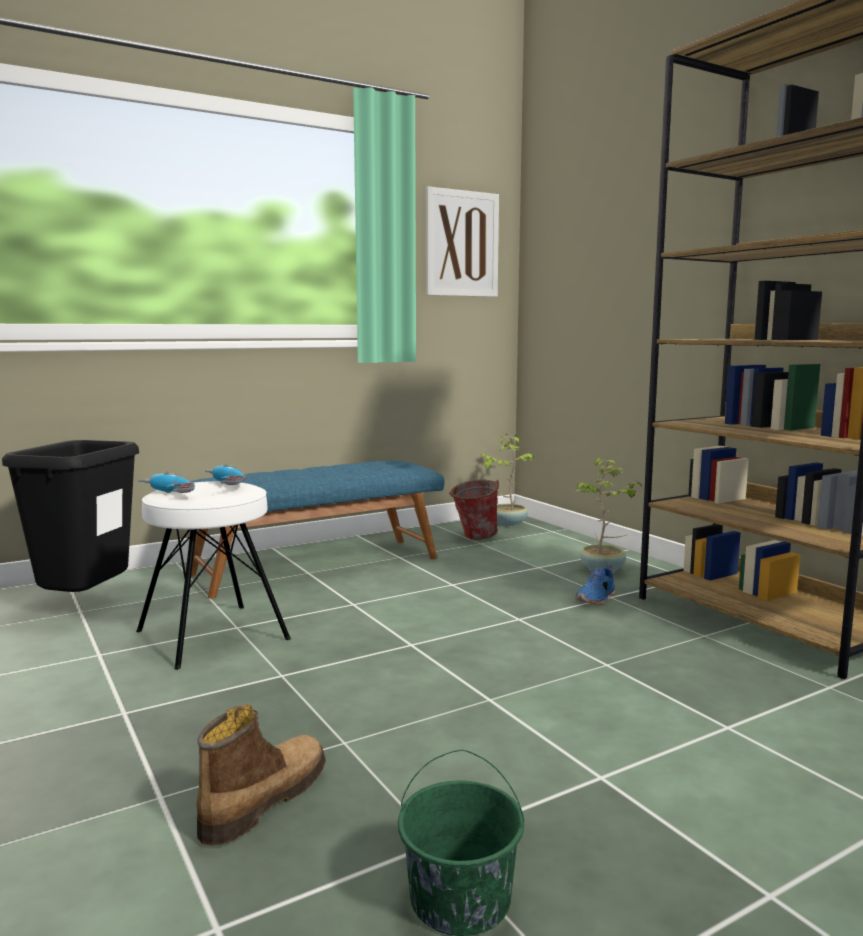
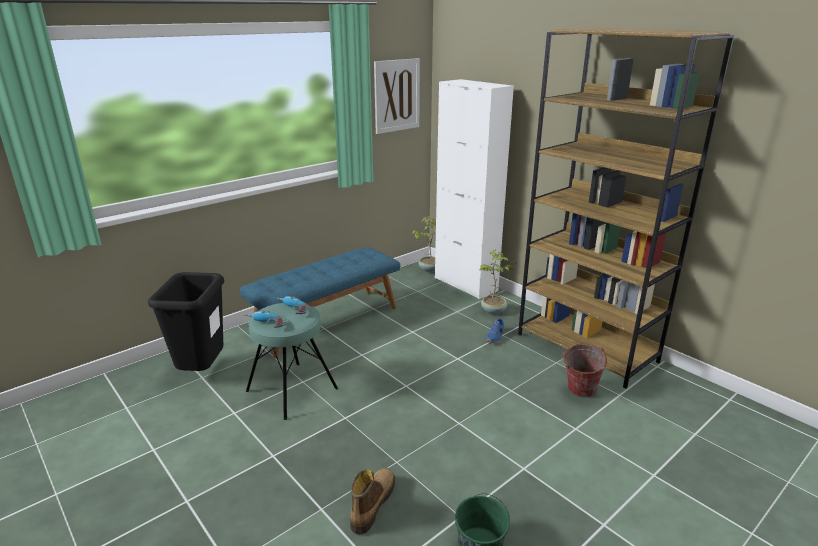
camera: 10 degrees left, 15 degrees up
white stool [136,481,291,670] -> turquoise stool [246,303,338,420]
bucket [448,480,499,540] -> bucket moved to [561,344,607,397]
none -> white cabinet [435,79,514,299]

